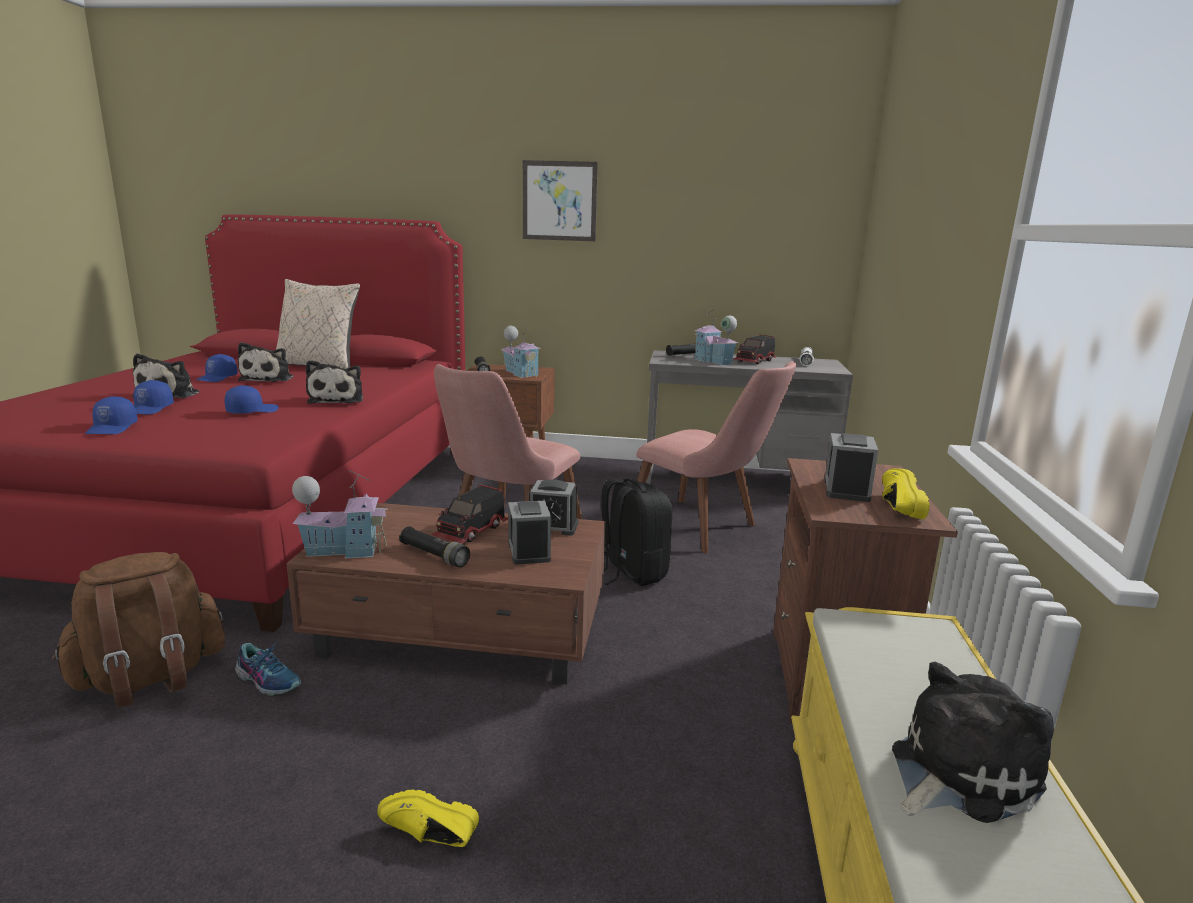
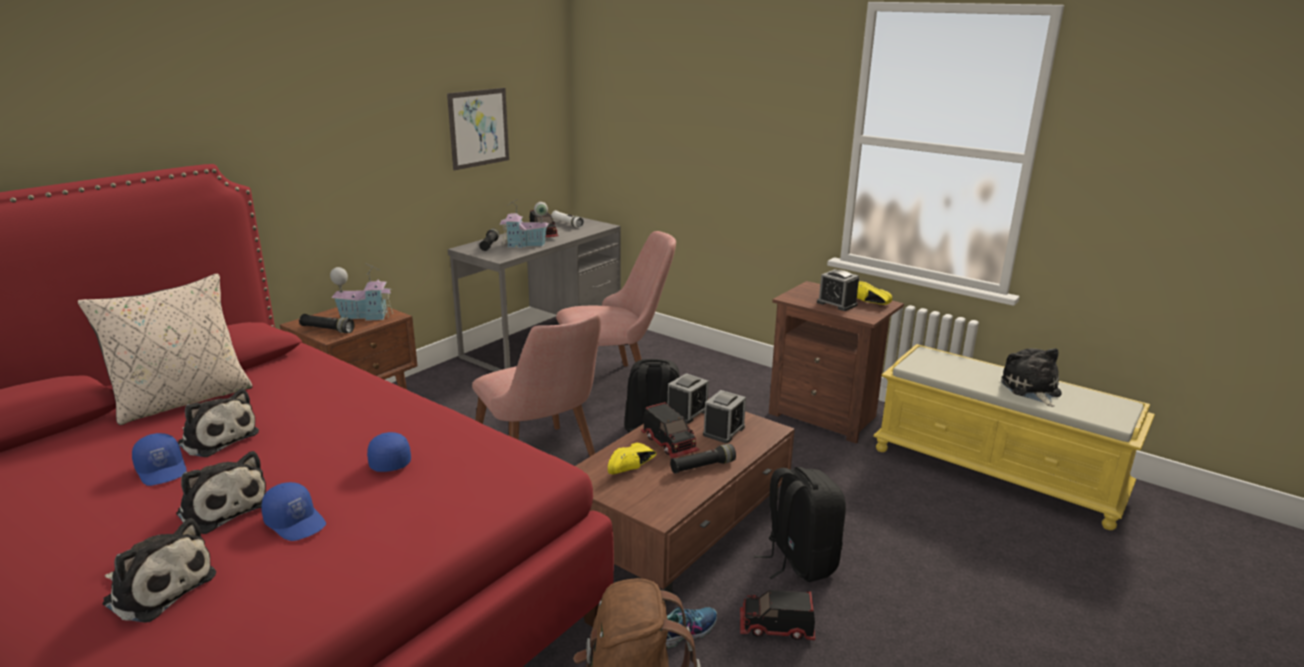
camera: 60 degrees left, 5 degrees up
blue cap [85,396,138,434] -> none
toy house [292,470,388,559] -> none
plush toy [306,360,363,404] -> plush toy moved to [102,518,216,623]
yellow shoe [377,789,479,847] -> yellow shoe moved to [608,443,656,475]
alarm clock [508,501,551,565] -> alarm clock turned 75 degrees counterclockwise [703,390,746,443]
picture [523,160,598,241] -> picture moved to [447,88,509,170]
none -> toy truck [740,590,815,640]
none -> black backpack [754,467,846,582]

